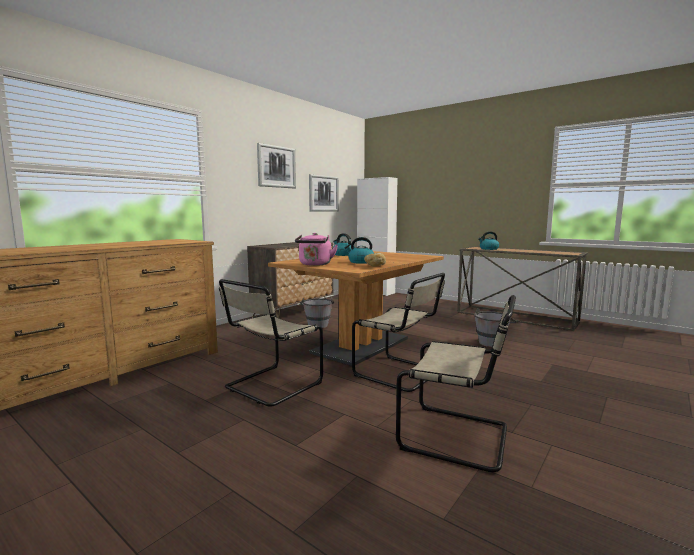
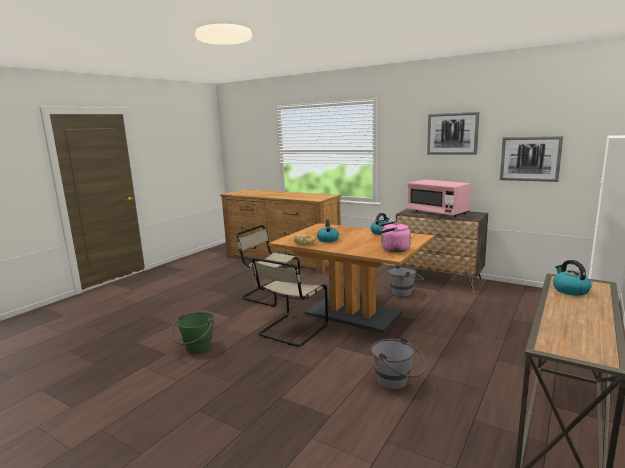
camera: 85 degrees right, 5 degrees up
pink kettle [295,233,338,266] -> pink kettle moved to [379,221,411,252]
beige chair [396,295,516,472] -> green bucket [170,312,215,353]
none -> pink microwave [407,180,471,217]

